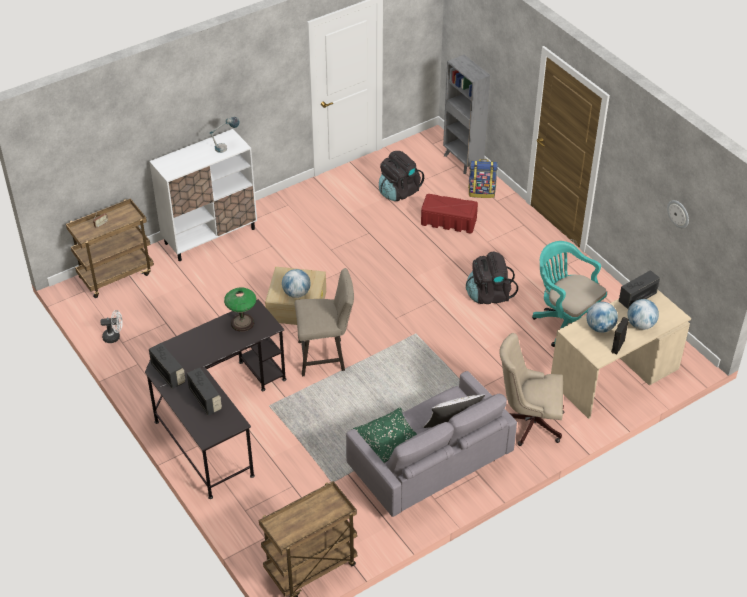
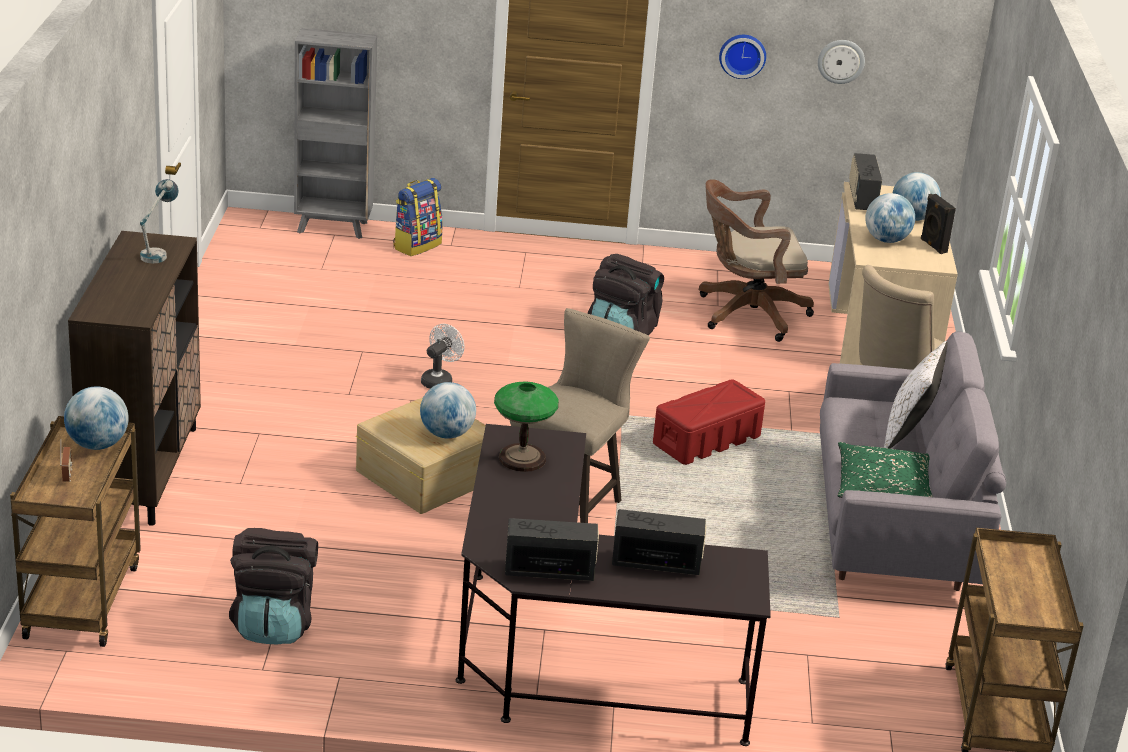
camera: 55 degrees left, 15 degrees down
white fan [100,310,123,343] -> white fan moved to [421,324,464,389]
white cabinet [149,129,257,261] -> brown cabinet [68,231,201,526]
black backpack [379,151,424,201] -> black backpack moved to [229,528,318,645]
red storage box [421,194,478,233] -> red storage box moved to [653,379,765,465]
turquoise office chair [532,241,607,347] -> brown office chair [699,179,814,342]
none -> globe [64,386,129,450]
none -> wall clock [719,35,766,79]

